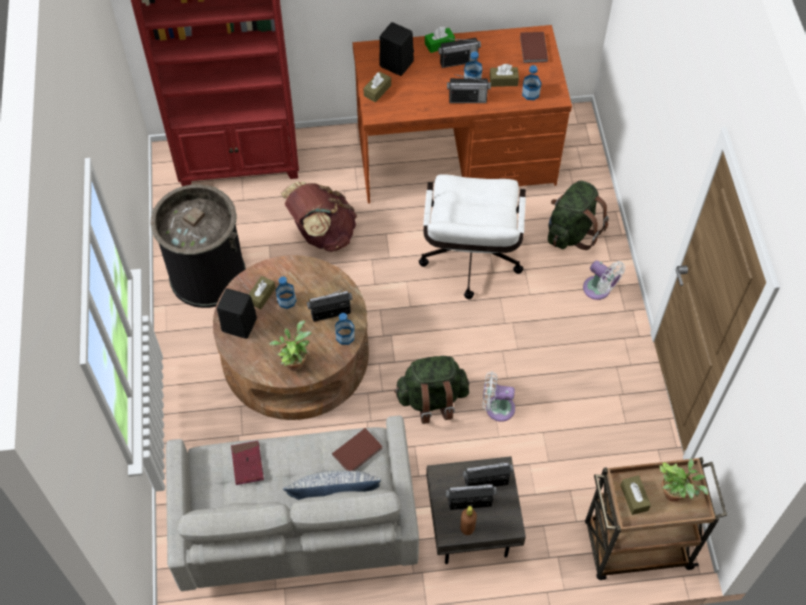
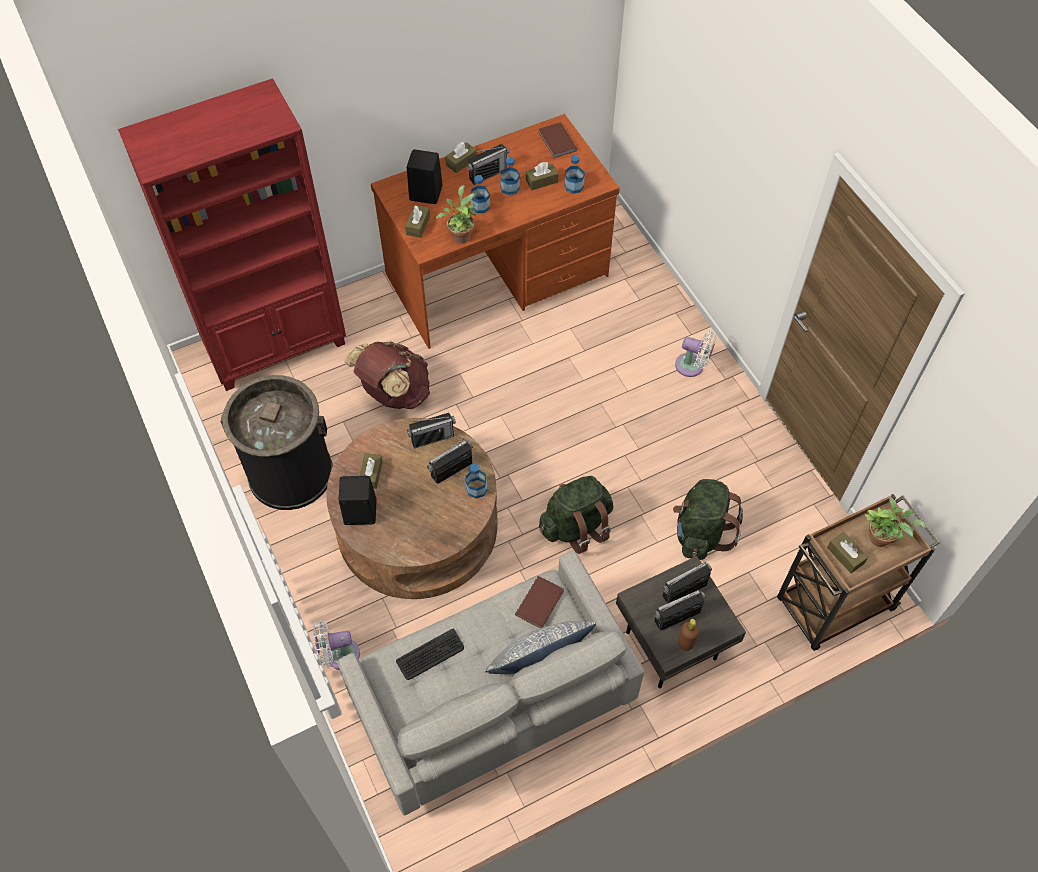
camera: 20 degrees left, 0 degrees up
red book [231,441,264,485] -> keyboard [396,629,464,680]
potted plant [269,320,312,371] -> potted plant moved to [436,185,476,244]
bottle [276,276,296,309] -> bottle moved to [471,175,490,213]
white office chair [419,174,526,299] -> none
green tissue box [425,27,455,53] -> brown tissue box [445,142,477,173]
radio [447,74,491,103] -> radio moved to [407,413,456,449]
white fan [483,371,515,422] -> white fan moved to [313,621,360,670]
green backpack [548,181,609,250] -> green backpack moved to [673,479,743,560]

